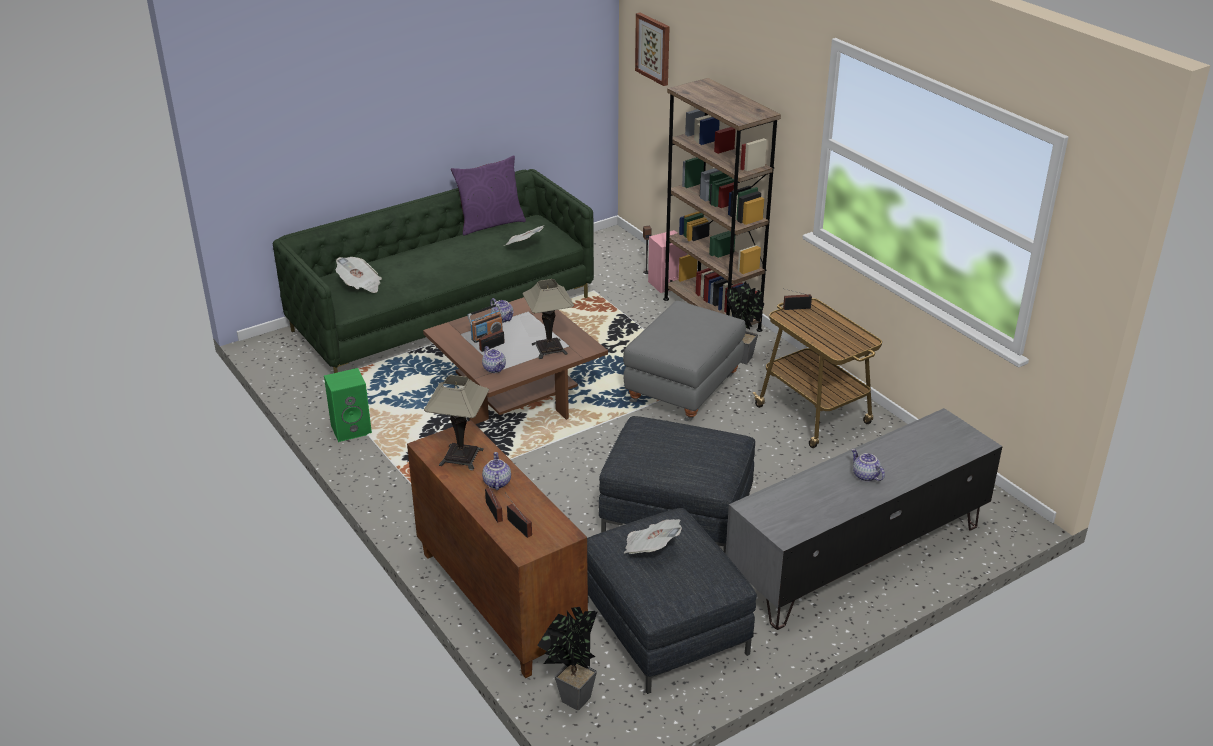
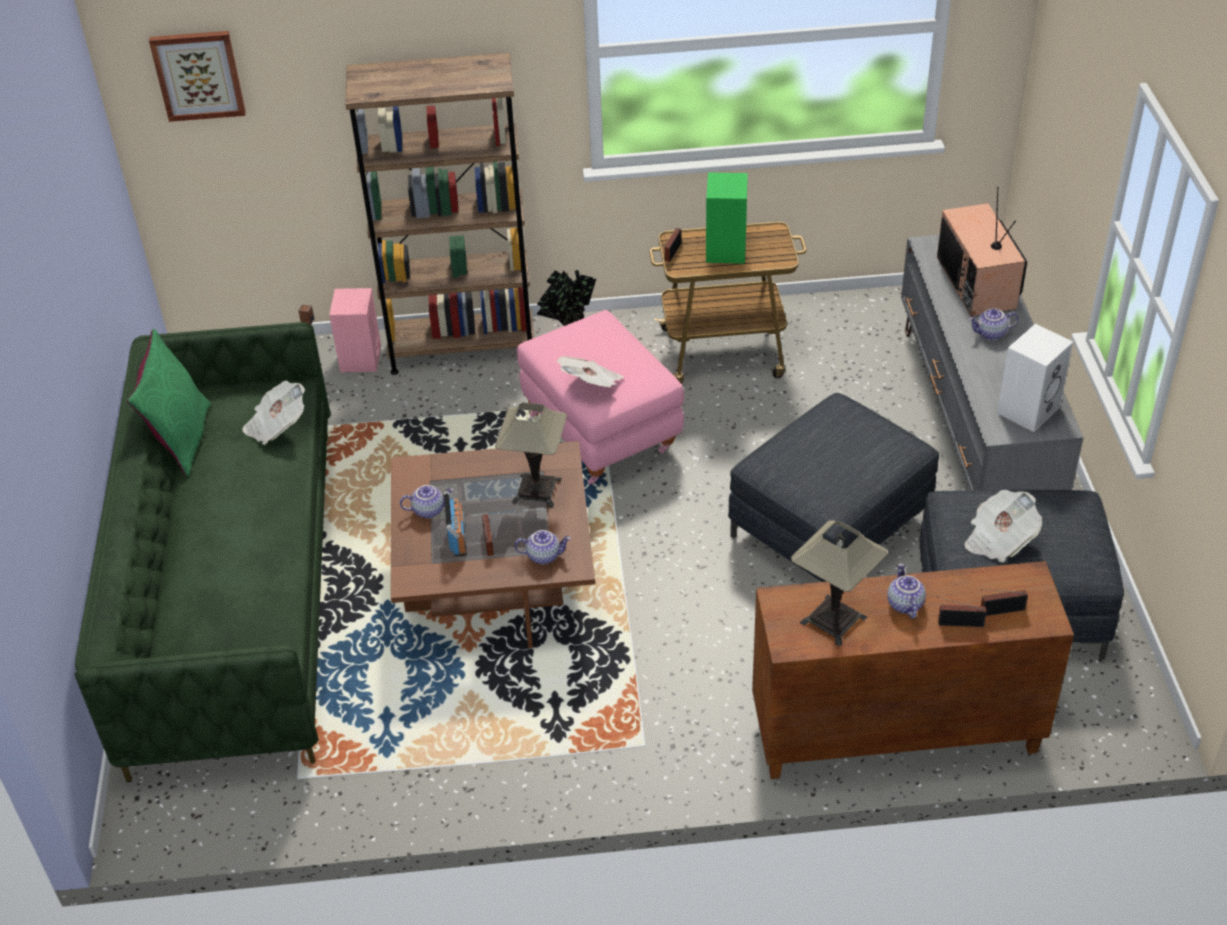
camera: 60 degrees left, 10 degrees up
green speaker [324,368,372,442] -> green speaker moved to [706,172,748,264]
newspaper [335,257,382,293] -> newspaper moved to [557,356,624,388]
purple pillow [451,155,526,236] -> green pillow [127,329,211,477]
teapot [482,452,511,490] -> teapot turned 60 degrees clockwise [887,563,926,619]
potted plant [537,607,598,710] -> none
grey ottoman [623,301,746,422] -> pink ottoman [517,310,684,484]
none -> television [937,187,1027,317]
none -> white speaker [997,324,1073,432]

